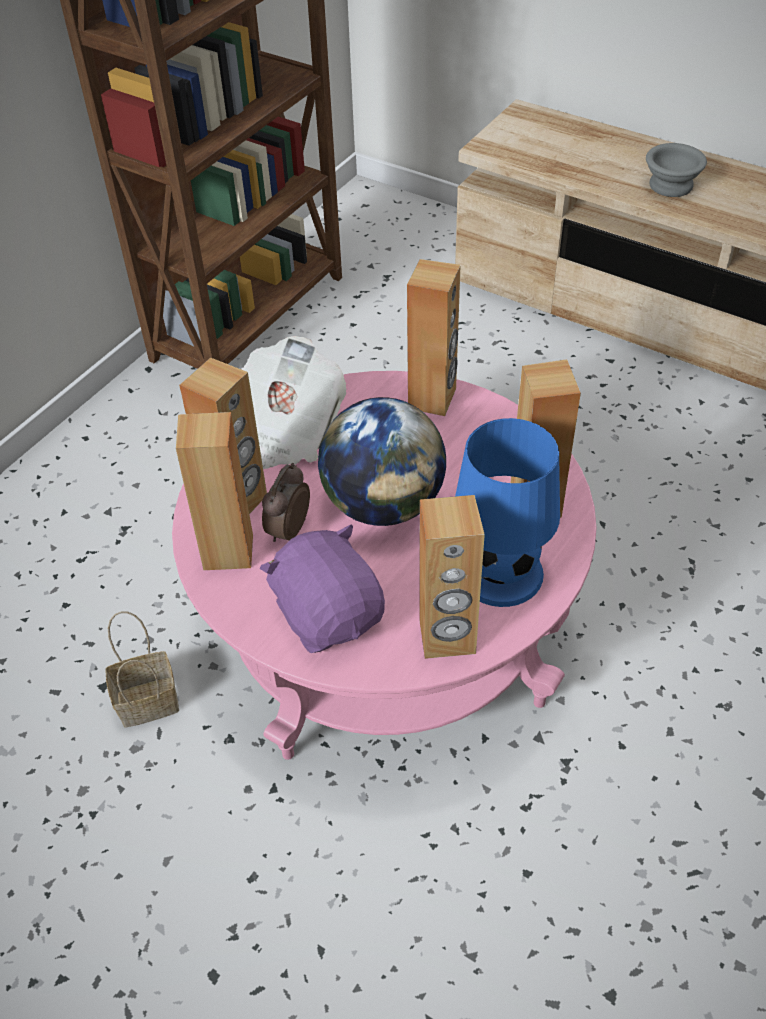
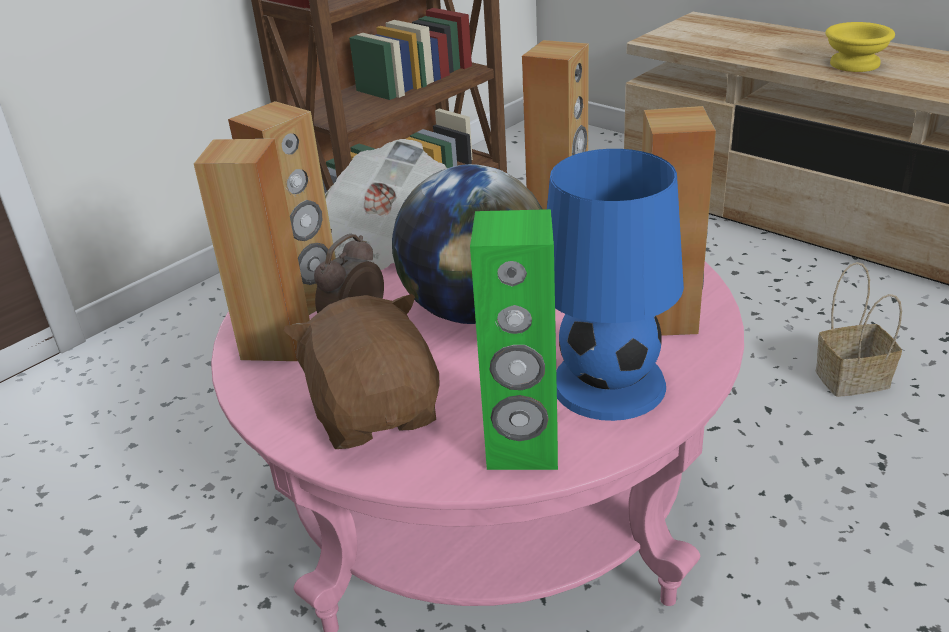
camera: 10 degrees right, 15 degrees down
basket [105,611,179,728] -> basket moved to [816,262,902,397]
purple plush toy [260,525,385,653] -> brown plush toy [284,294,439,449]
brown speaker [419,495,485,659] -> green speaker [470,209,558,470]
grey bowl [646,143,707,197] -> yellow bowl [825,22,895,72]

